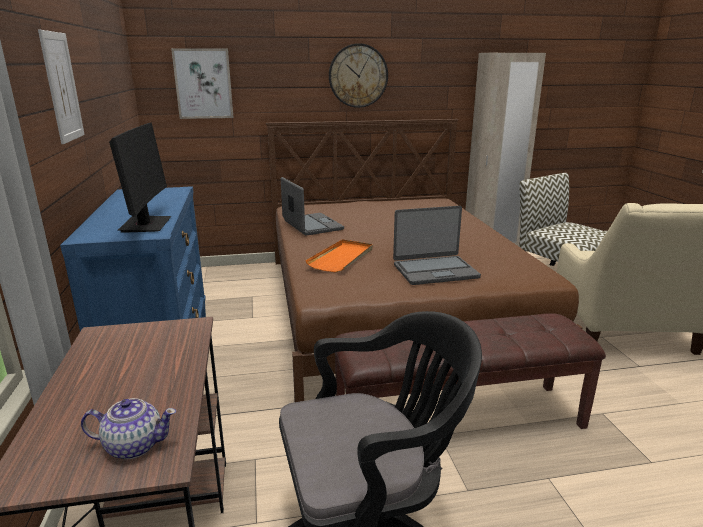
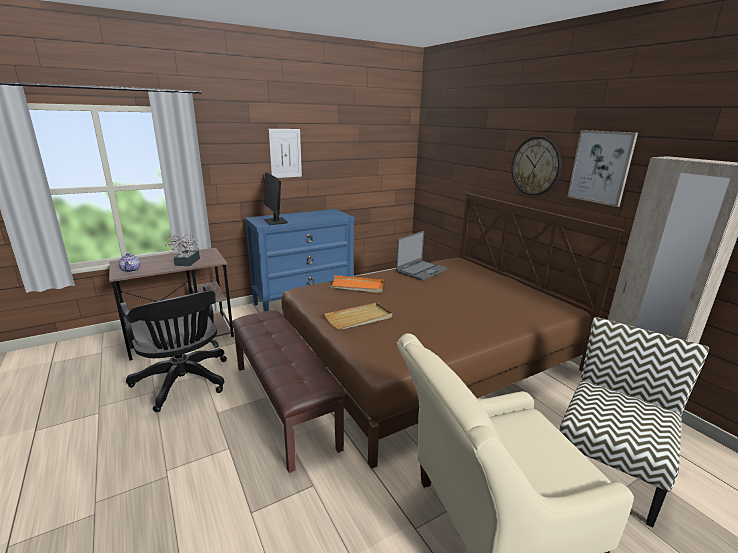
camera: 70 degrees right, 0 degrees up
monitor [109,123,171,233] -> monitor turned 90 degrees clockwise [264,172,288,225]
picture [171,48,234,119] -> picture moved to [567,130,638,207]
laptop [393,206,481,285] -> beige tray [325,303,392,330]
none -> potted plant [165,234,200,266]

